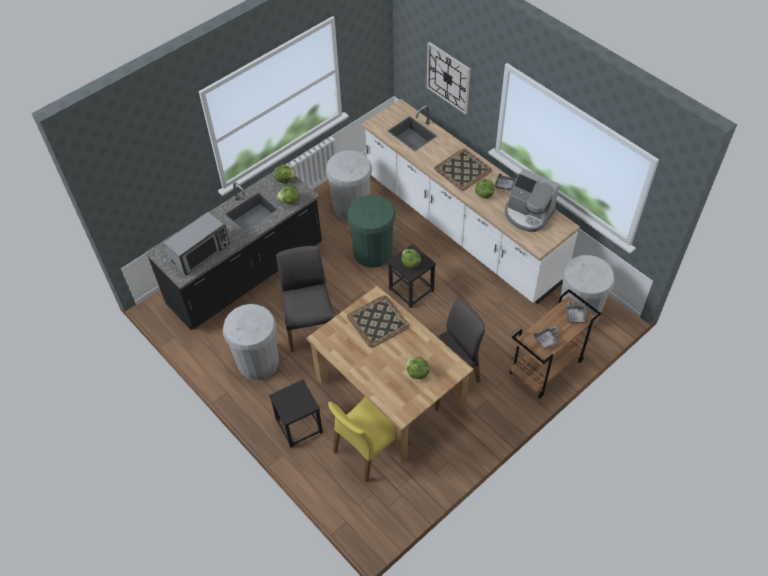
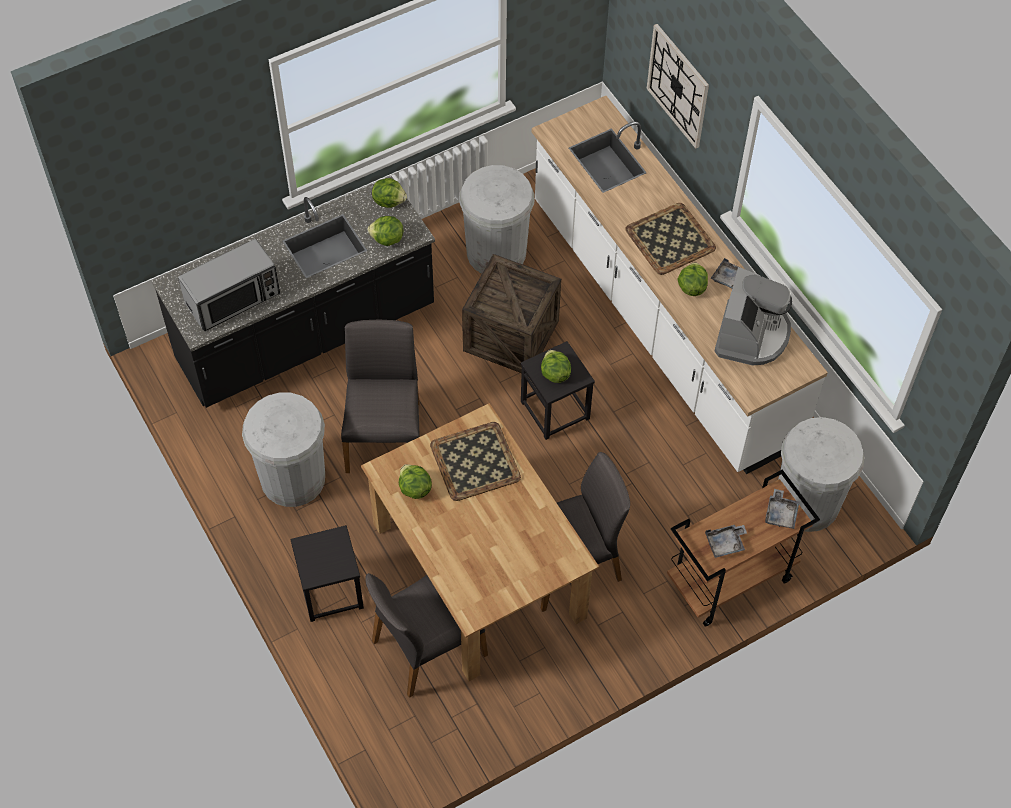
camera: 10 degrees right, 5 degrees up
yellow chair [328,397,410,482] -> grey chair [365,573,488,698]
green trash can [347,195,396,268] -> crate [462,254,561,373]
lettuce [406,357,430,379] -> lettuce moved to [399,464,432,499]
coffee machine [505,168,560,232] -> coffee machine turned 120 degrees counterclockwise [715,267,792,365]

